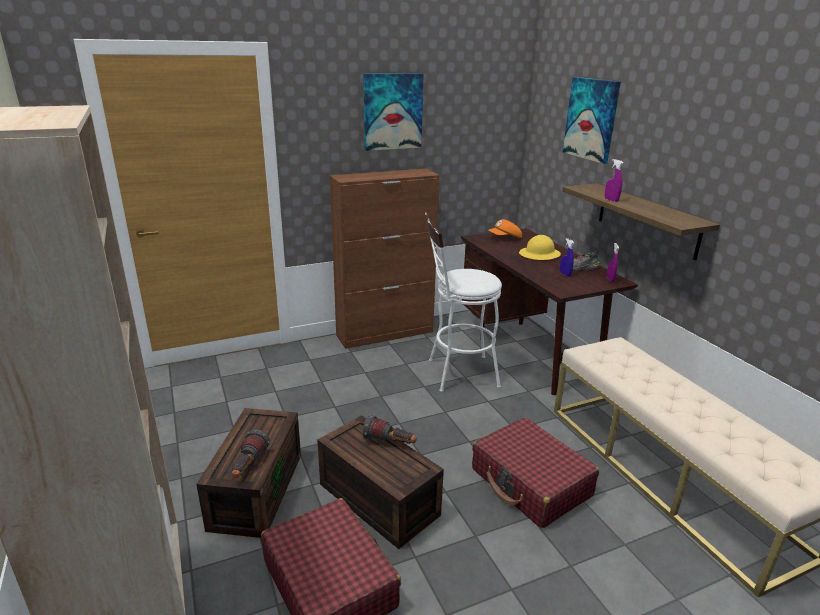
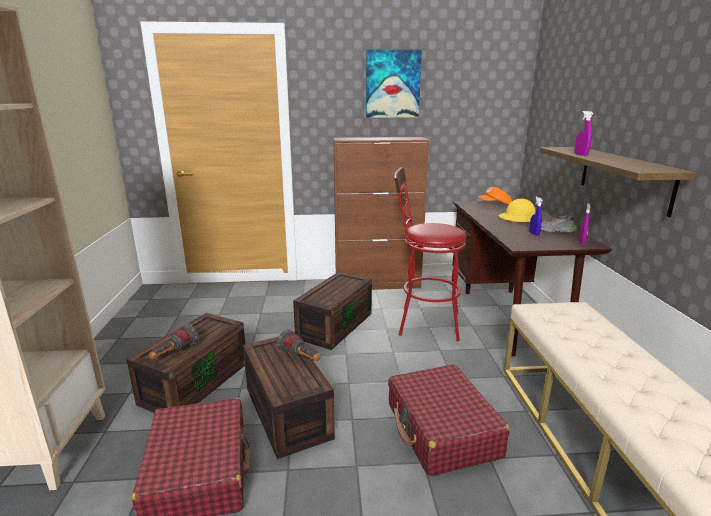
camera: 20 degrees right, 5 degrees down
white stool [425,212,502,392] -> red stool [394,167,467,341]
picture [563,77,621,164] -> none
none -> brown storage box [293,272,372,350]

